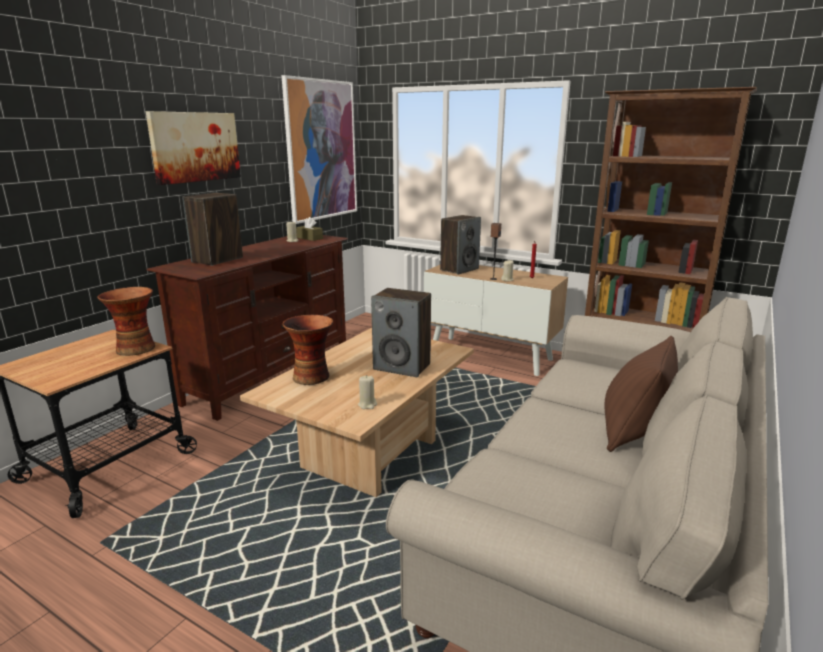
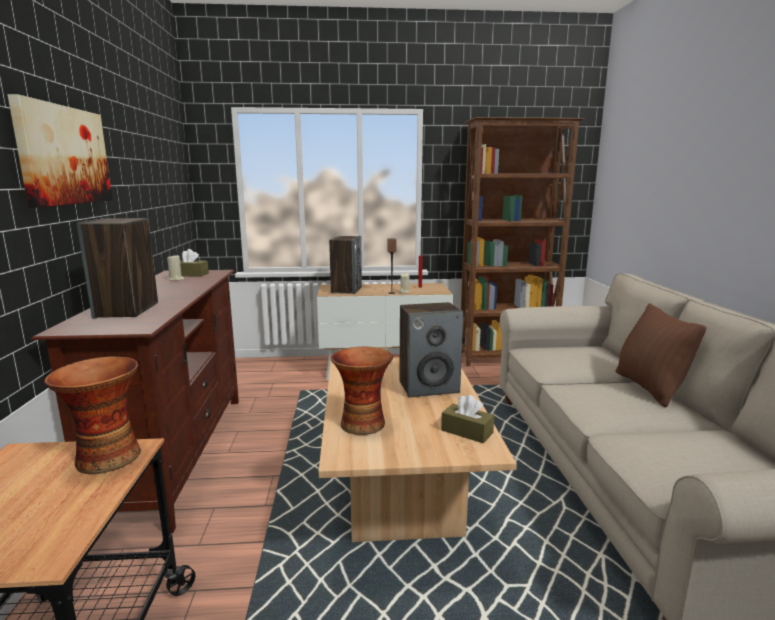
camera: 35 degrees left, 5 degrees down
picture [281,75,357,224] -> none
beige candle [358,375,377,409] -> brown tissue box [441,395,494,443]

